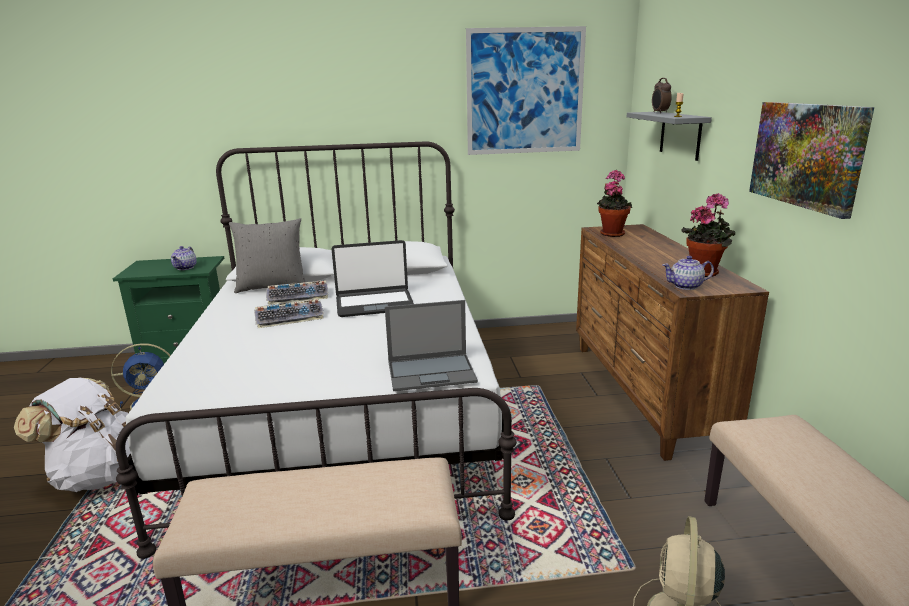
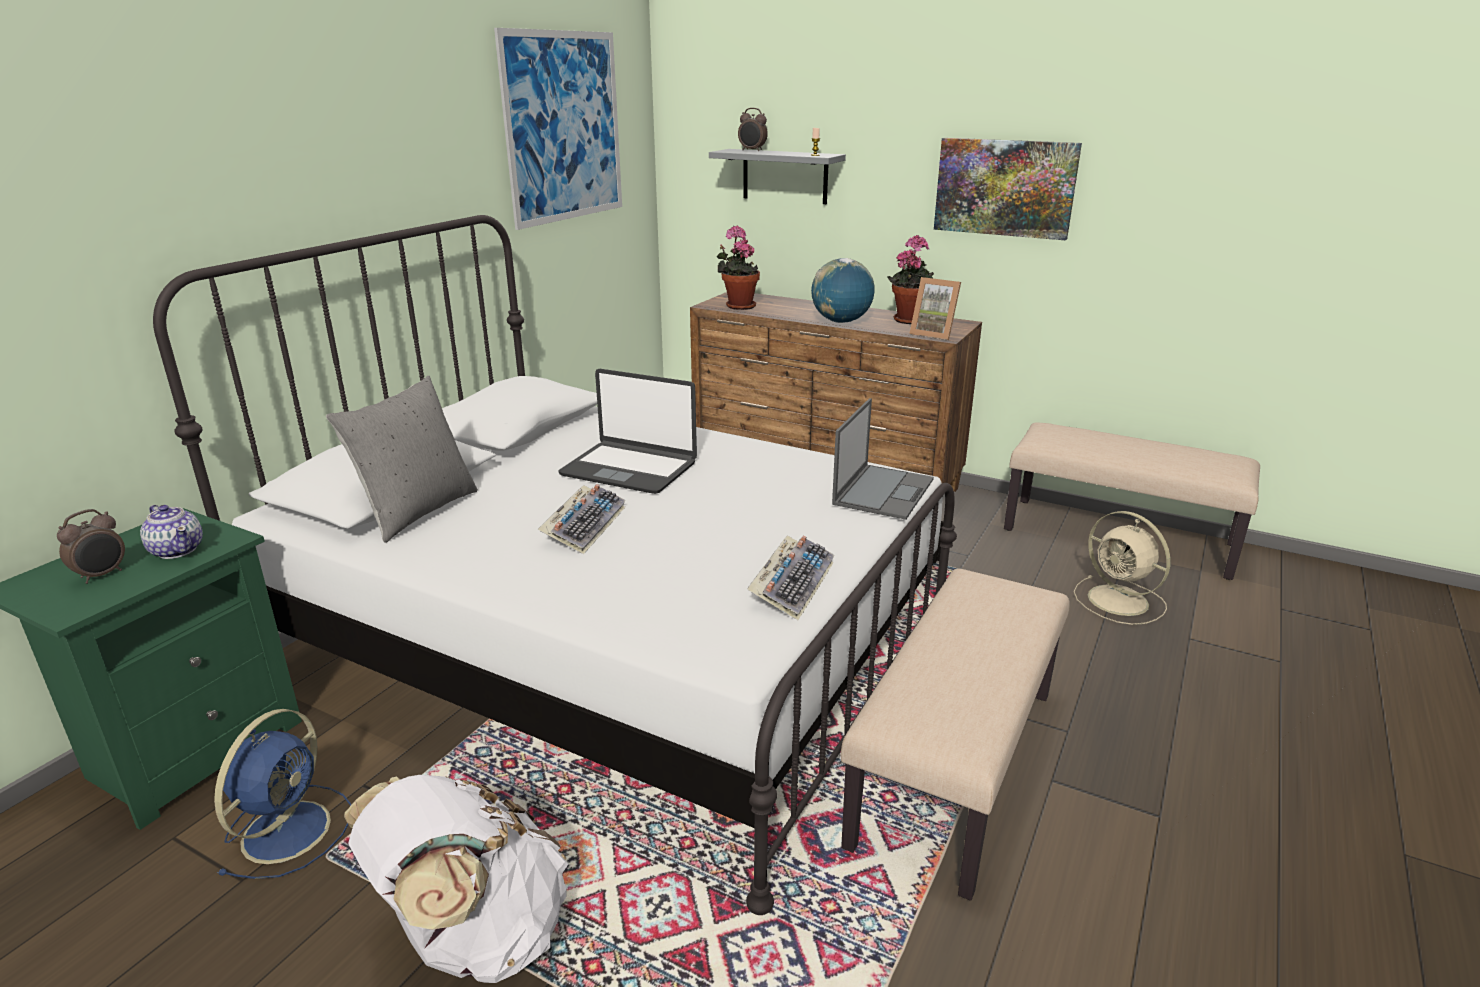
camera: 55 degrees left, 5 degrees up
keyboard [266,280,328,305] -> keyboard moved to [747,535,834,620]
laptop [332,240,414,317] -> laptop turned 90 degrees clockwise [558,369,697,494]
teapot [663,256,714,290] -> picture frame [909,277,961,340]
none -> alarm clock [57,509,125,584]
none -> globe [811,258,875,323]

